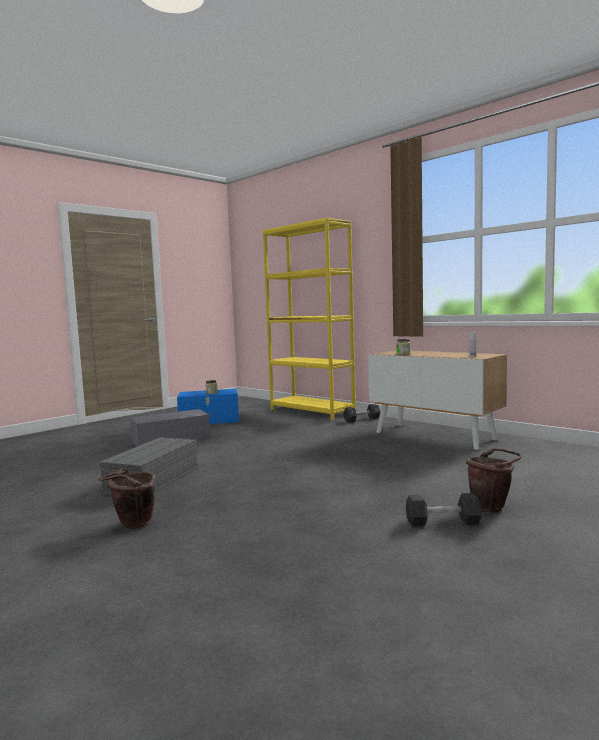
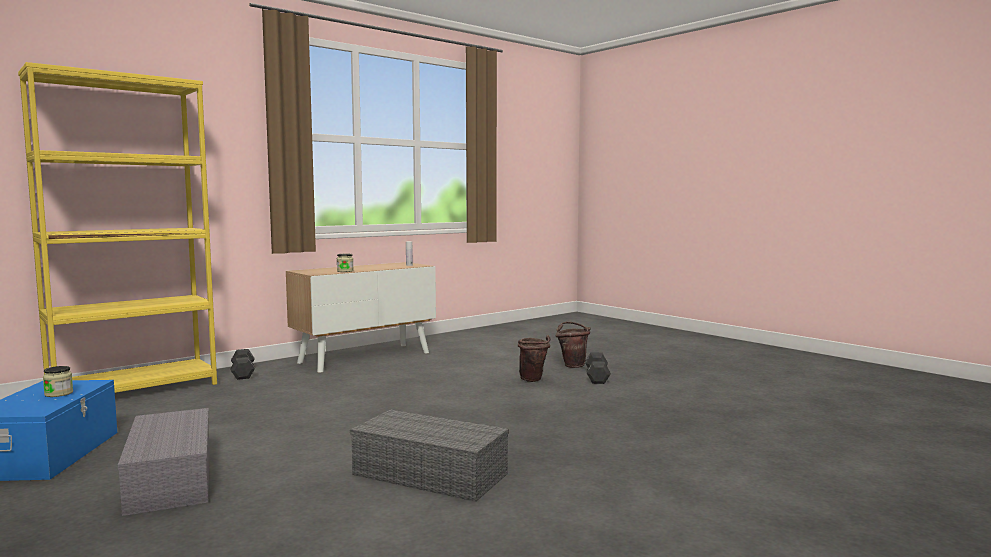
camera: 85 degrees left, 0 degrees up
brown bucket [98,468,156,529] -> brown bucket moved to [518,335,550,382]

